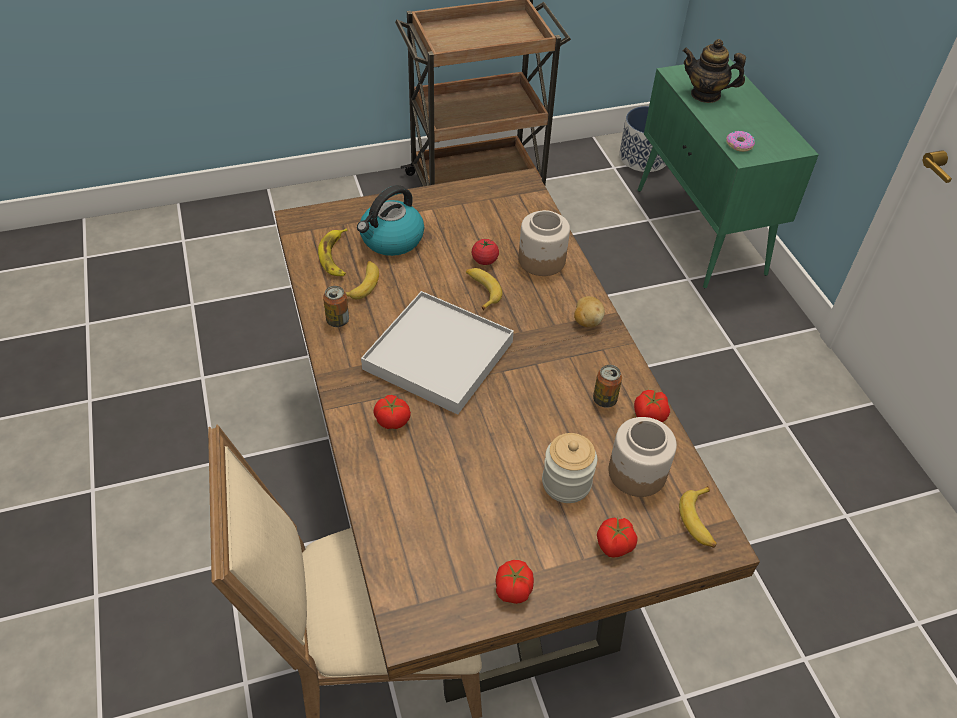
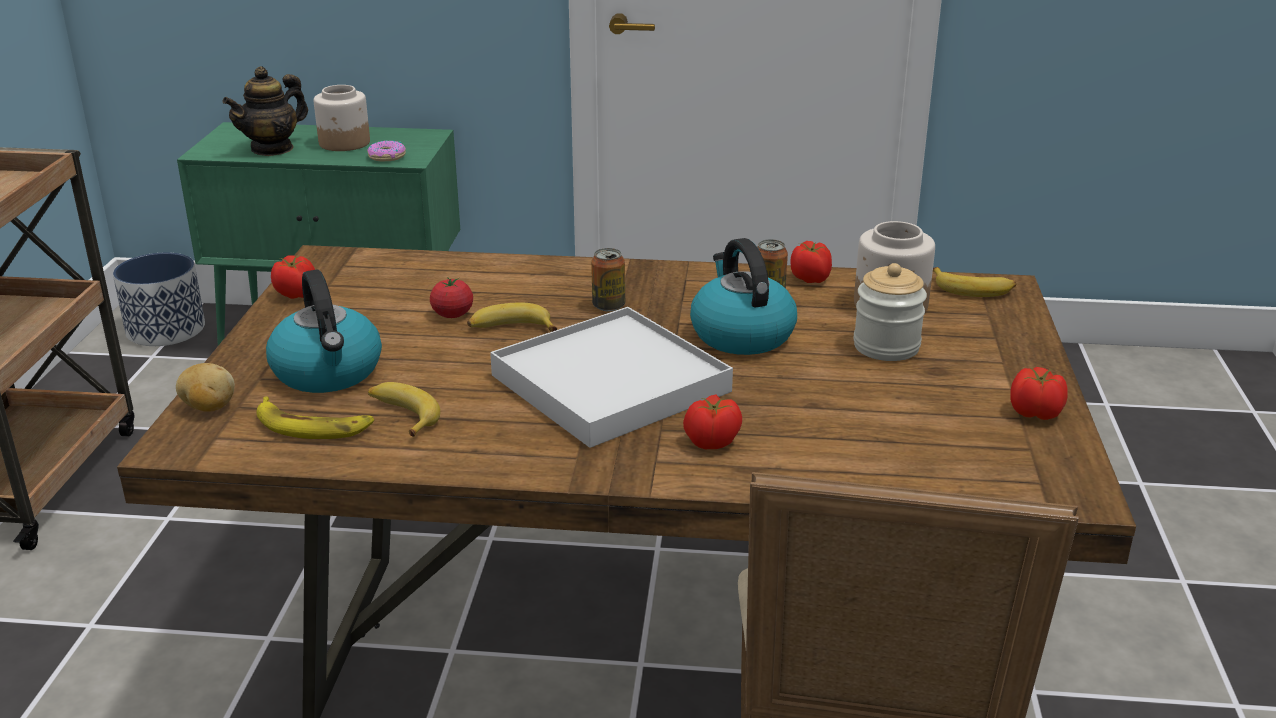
camera: 65 degrees left, 20 degrees down
can [323,286,349,327] -> can moved to [591,248,625,311]
jar [518,210,570,276] -> jar moved to [314,85,370,151]
potato [574,296,605,327] -> potato moved to [176,363,234,412]
tomato [597,517,638,558] -> tomato moved to [271,256,315,299]
none -> kettle [690,238,797,355]

